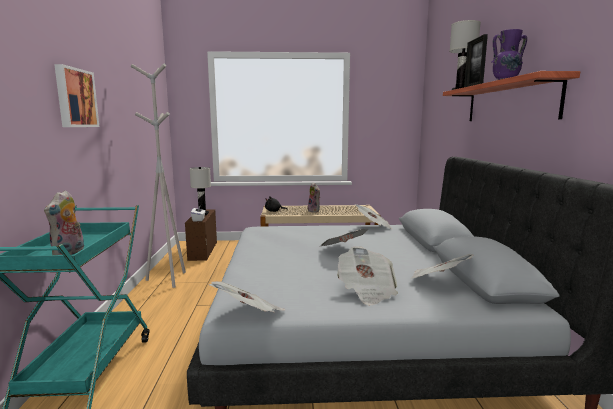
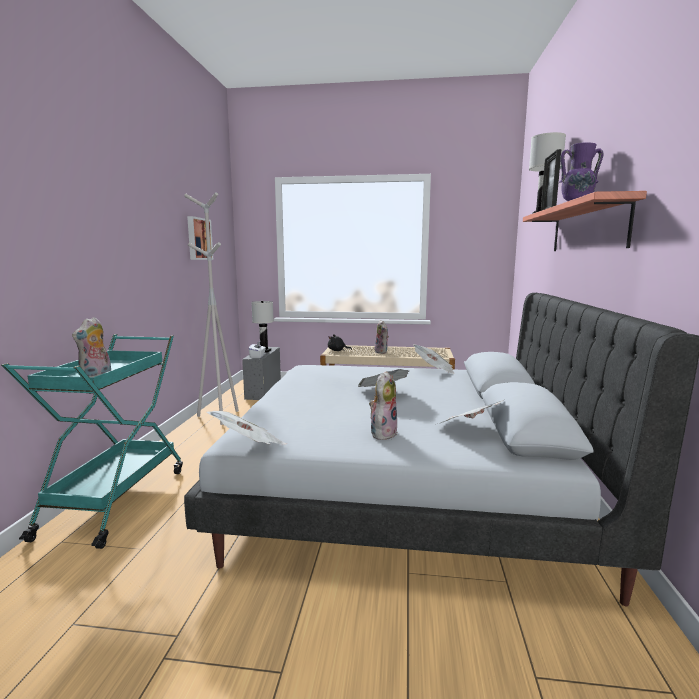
camera: 10 degrees right, 0 degrees up
picture [54,64,99,127] -> picture moved to [187,216,213,260]
brown storage box [185,210,217,261] -> grey storage box [242,347,281,400]
newspaper [337,246,398,306] -> plush toy [369,371,398,440]

